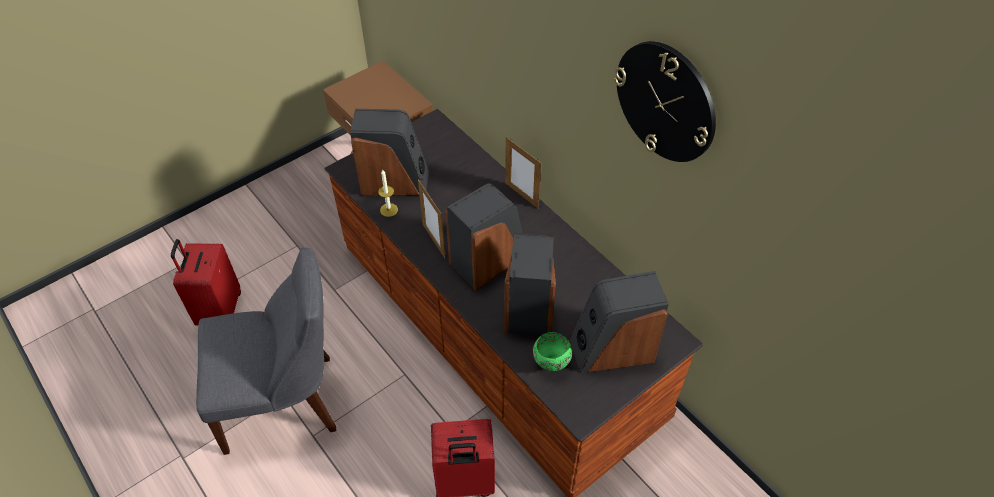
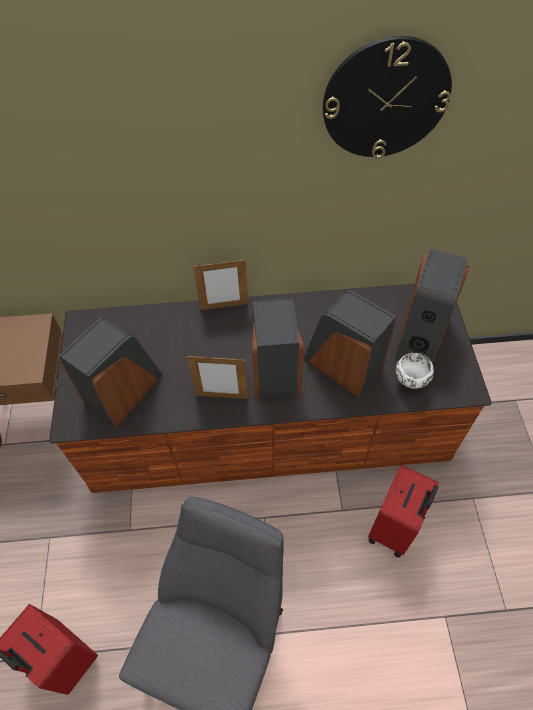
camera: 55 degrees left, 5 degrees up
candle [378,170,398,217] -> none
green bowl [533,332,572,371] -> white bowl [396,353,434,389]

